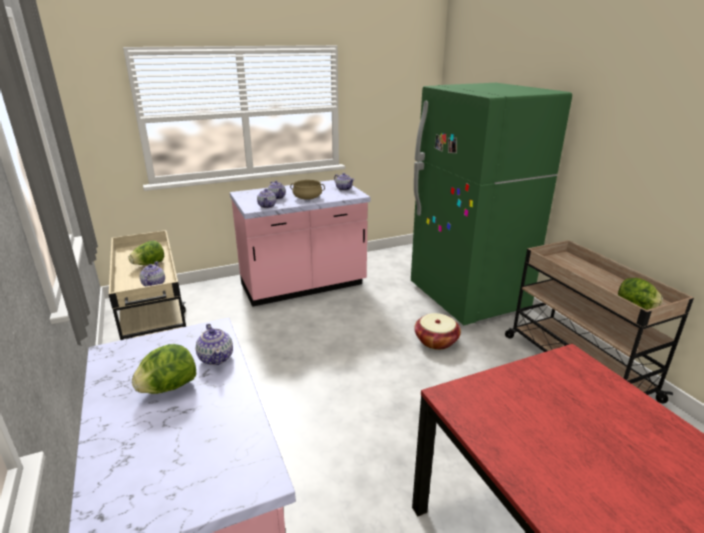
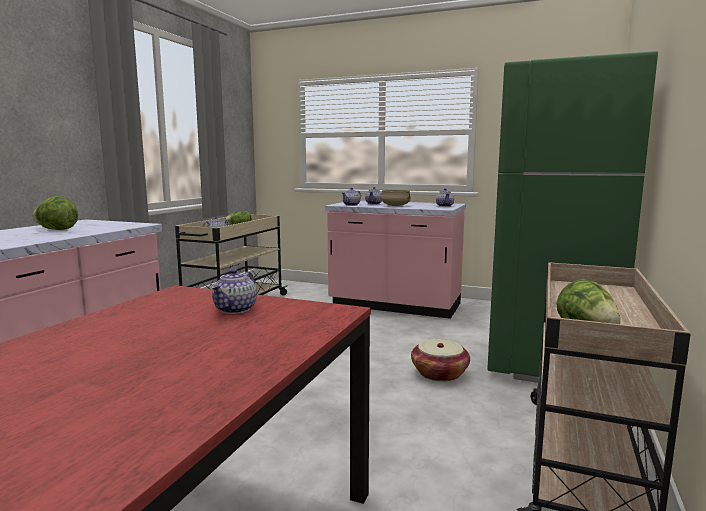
camera: 45 degrees right, 15 degrees down
teapot [196,324,233,365] -> teapot moved to [211,269,257,314]

